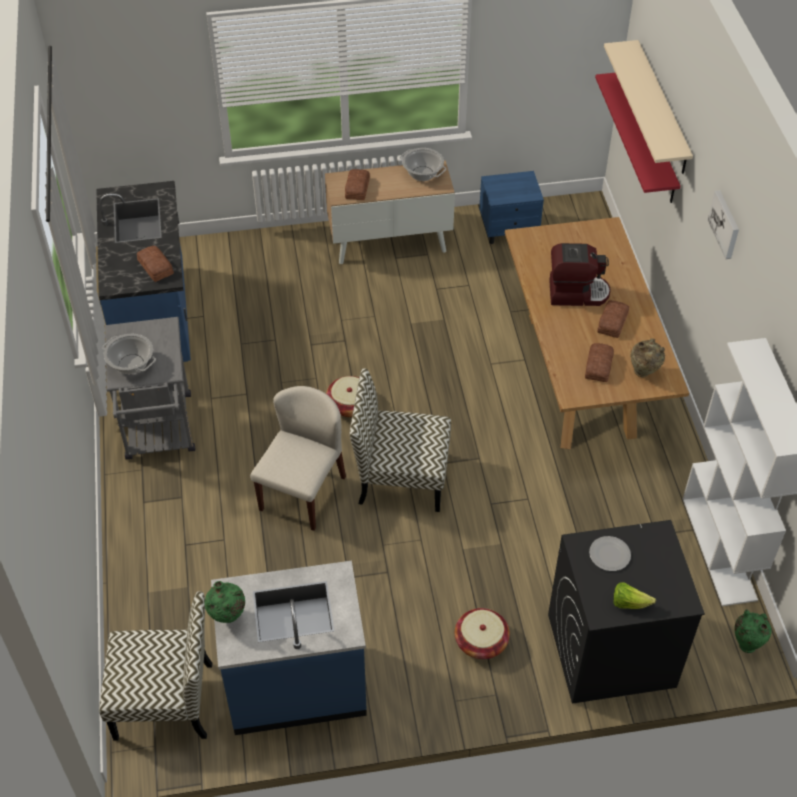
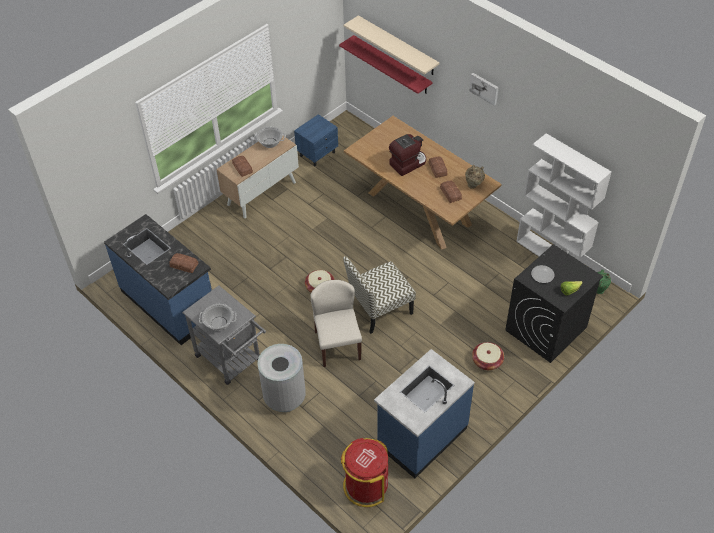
camera: 35 degrees left, 0 degrees up
chair [99,591,213,740] -> red trash can [341,438,388,507]
green vase [205,581,245,623] -> none
none -> grey trash can [258,344,306,412]

